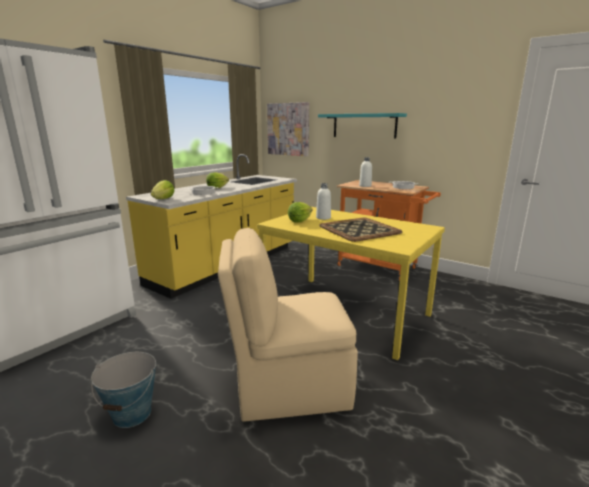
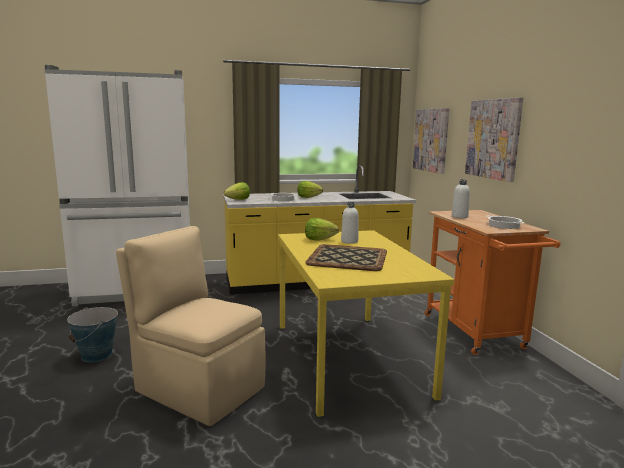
camera: 40 degrees right, 5 degrees down
turquoise shelf [318,113,407,138] -> picture [465,97,523,182]

